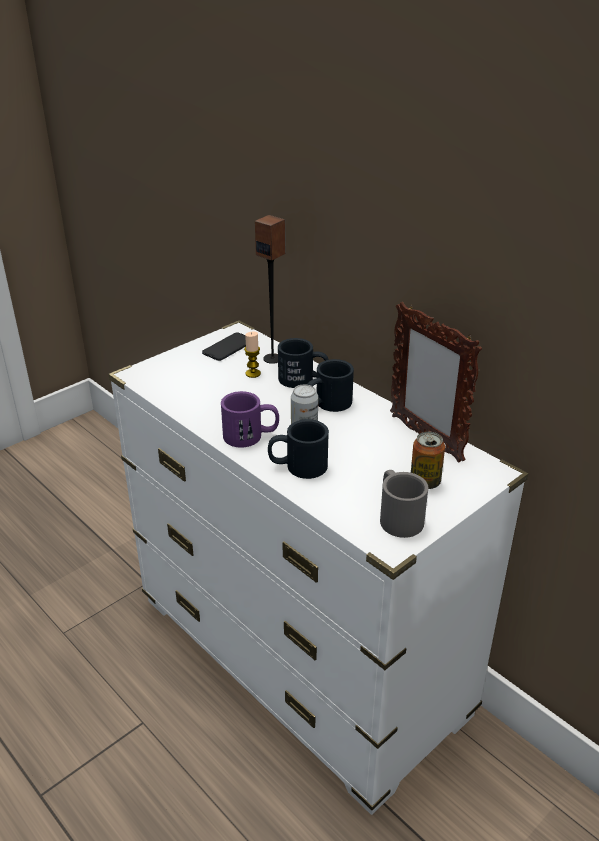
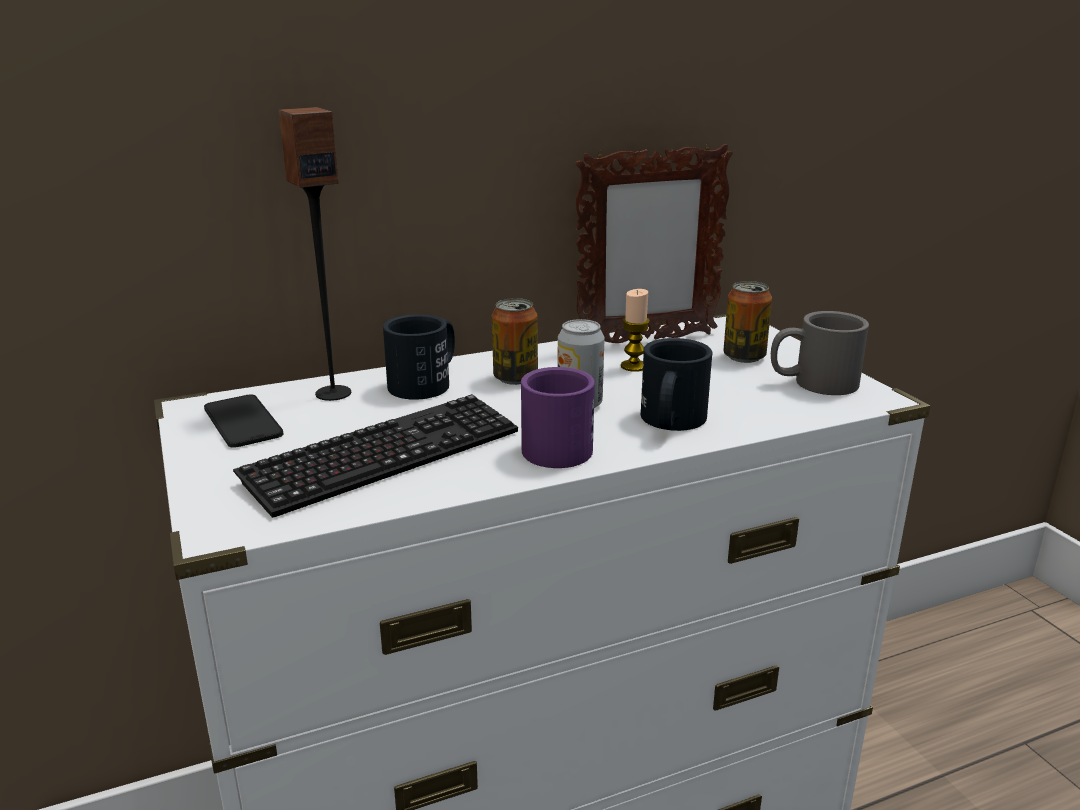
camera: 70 degrees left, 10 degrees down
candle [244,332,261,378] -> candle moved to [621,289,650,372]
black mug [307,359,354,412] -> can [492,298,538,385]
none -> keyboard [233,394,518,518]

